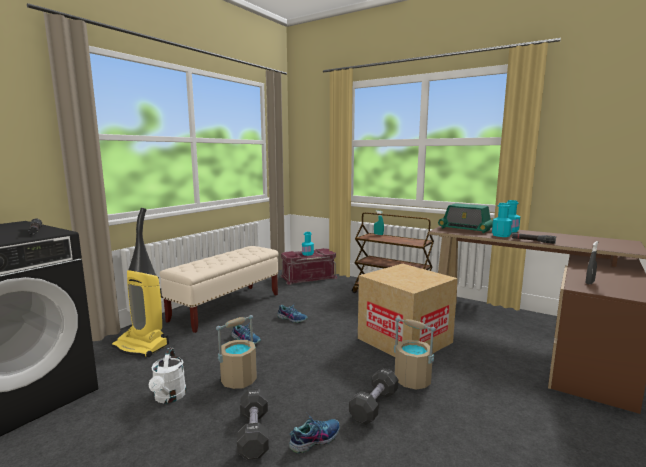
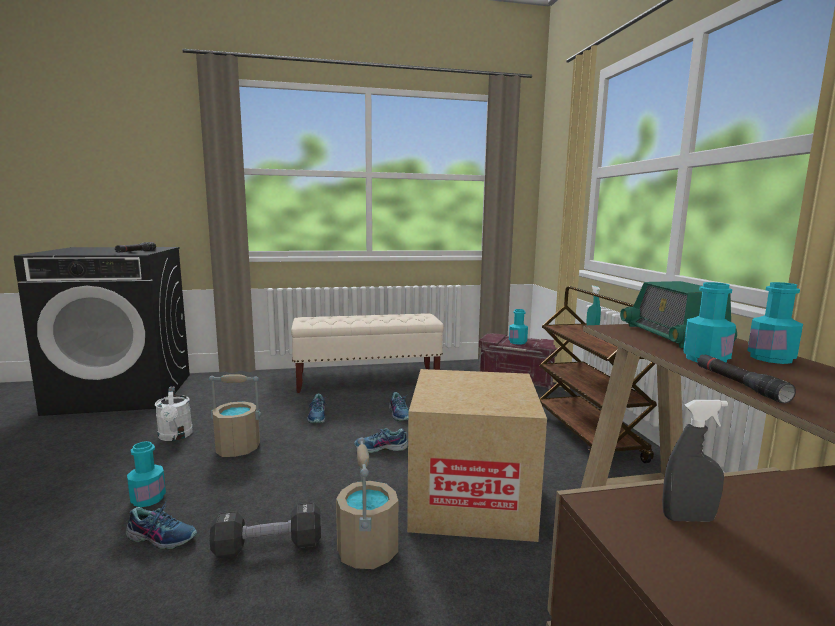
camera: 45 degrees right, 0 degrees up
vacuum cleaner [111,208,169,357] -> none
white watering can [149,348,187,404] -> white watering can turned 60 degrees counterclockwise [155,387,193,441]
black dumbbell [237,389,269,460] -> turquoise bottle [127,441,166,507]
none -> shoe [354,428,408,453]

